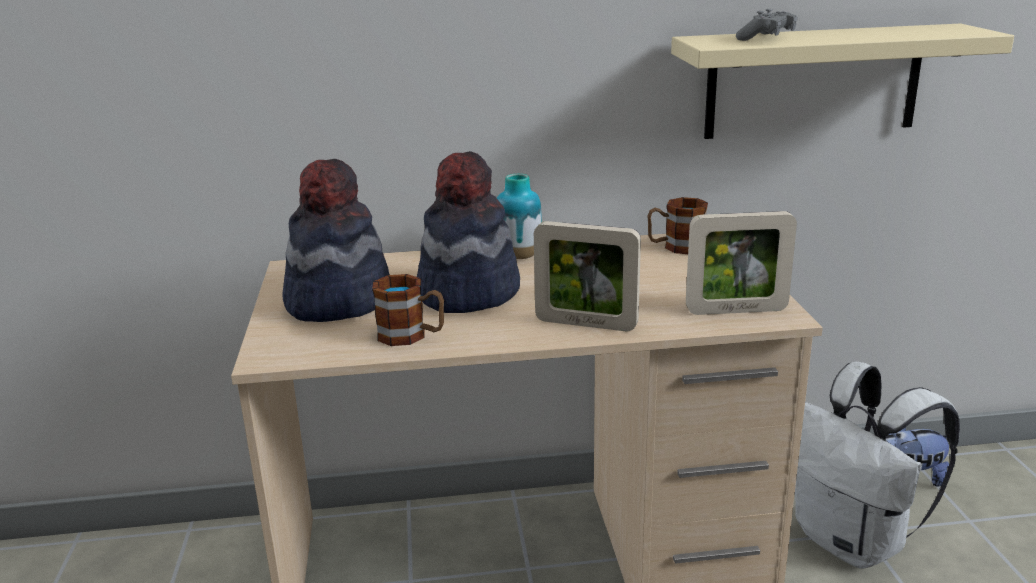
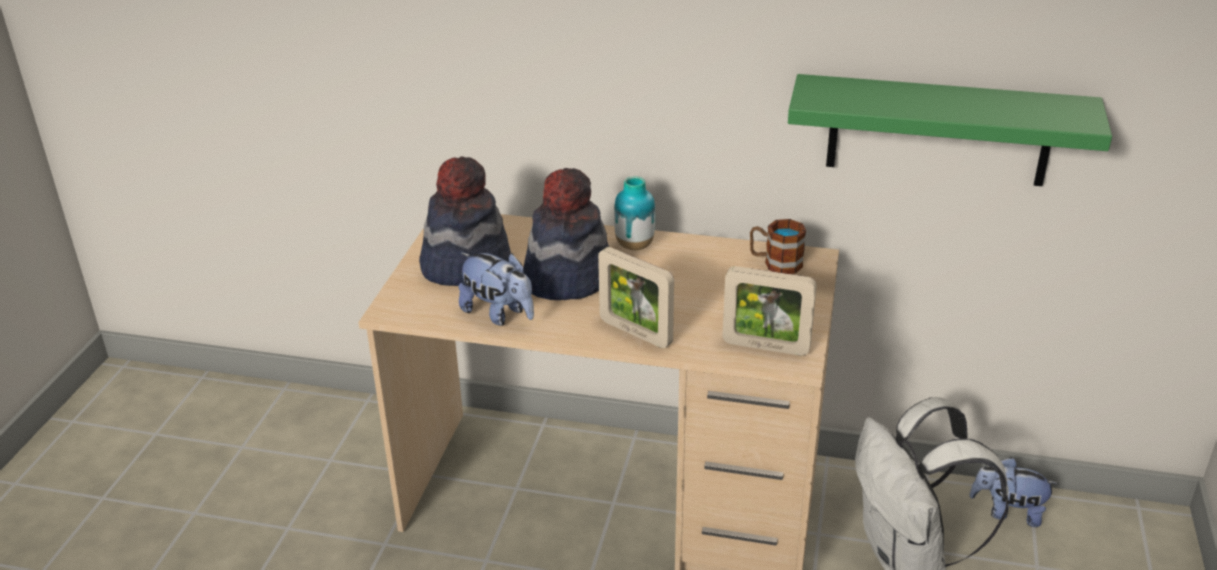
camera: 20 degrees right, 10 degrees up
mug [372,274,444,346] -> plush toy [458,253,534,326]
beige shelf [671,23,1014,139] -> green shelf [788,74,1112,186]
grey game controller [736,9,797,41] -> none

